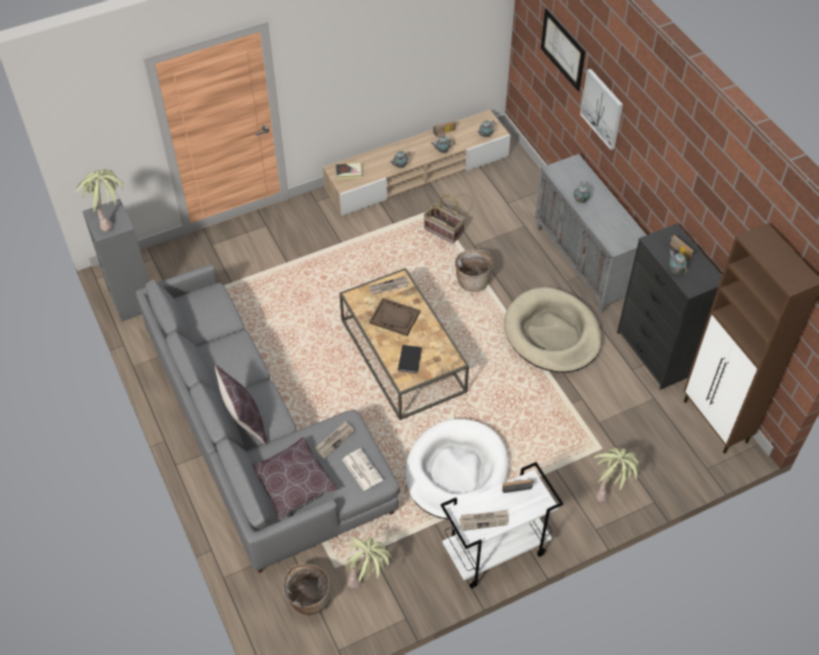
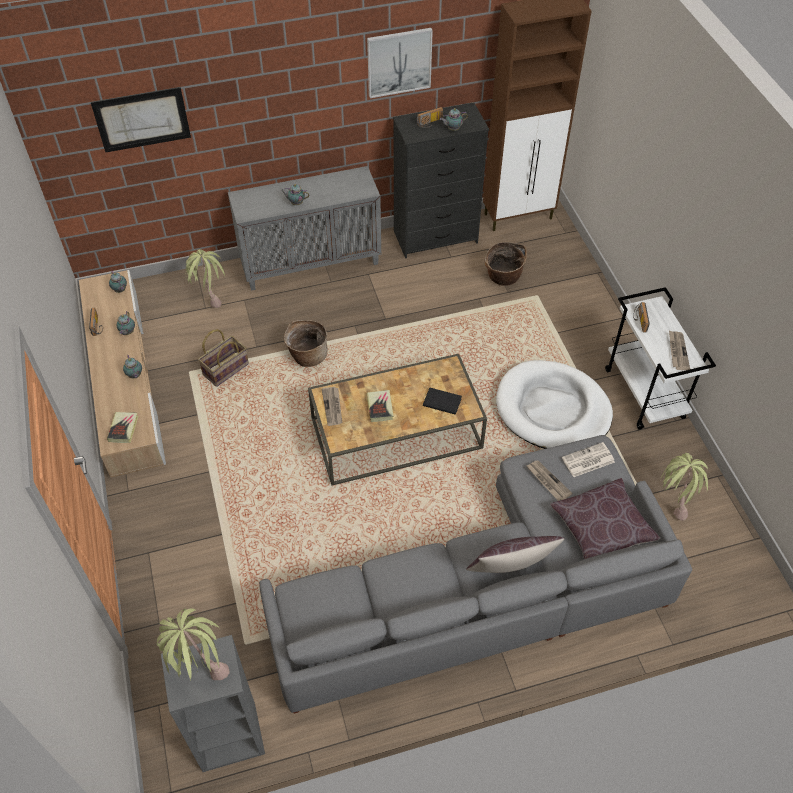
camera: 80 degrees left, 0 degrees up
basket [283,564,330,615] -> basket moved to [485,242,527,286]
brown tray [369,298,420,336] -> book [366,390,393,422]
beige dog bed [504,287,602,373] -> none
picture [580,69,623,150] -> picture moved to [367,28,433,98]
potted plant [593,448,640,503] -> potted plant moved to [185,249,225,308]

